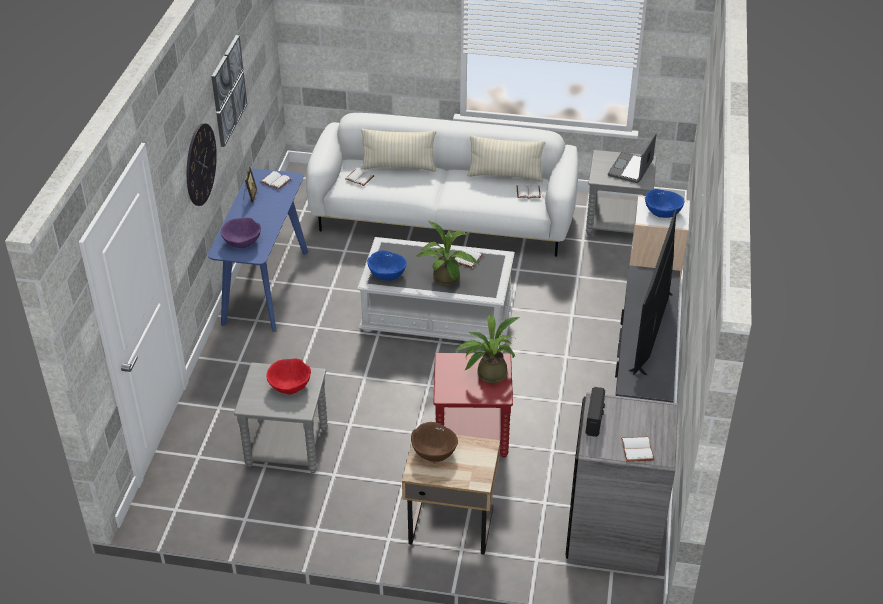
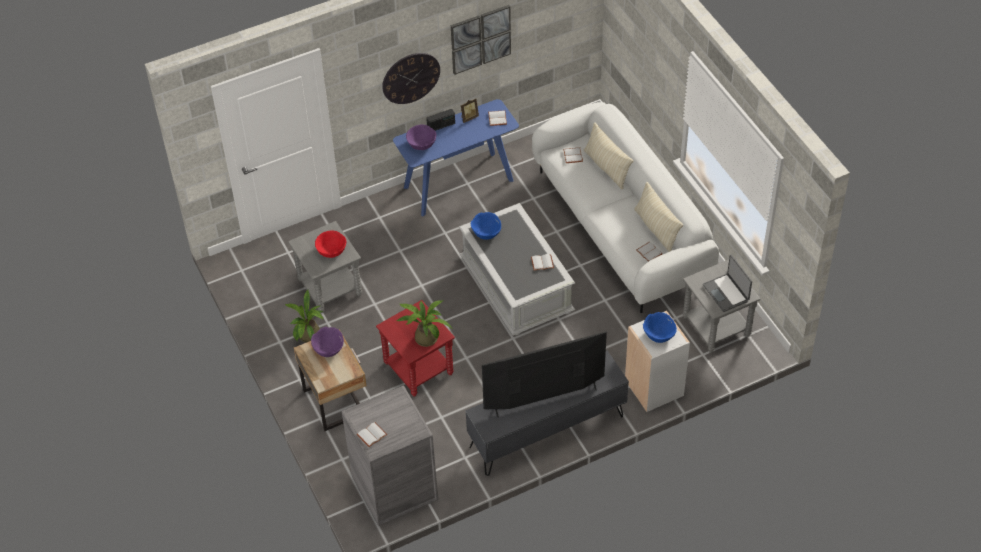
camera: 55 degrees right, 10 degrees up
brown bowl [411,422,458,462] -> purple bowl [311,327,344,357]
potted plant [416,220,480,286] -> potted plant moved to [285,289,324,343]
radio [586,387,605,437] -> radio moved to [426,109,455,131]
laptop [608,133,657,183] -> laptop turned 105 degrees counterclockwise [703,255,752,312]

